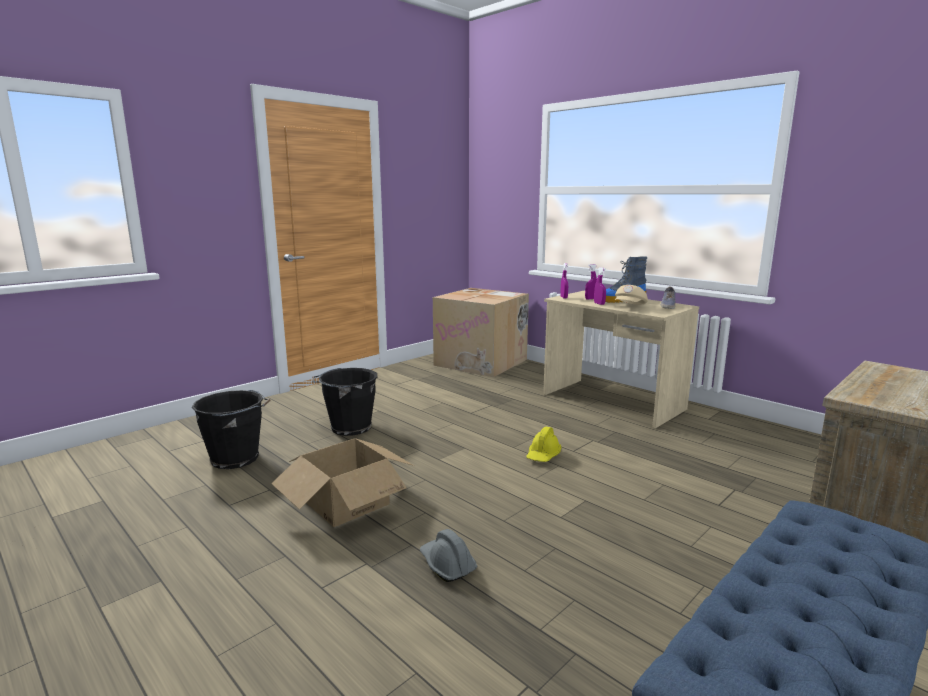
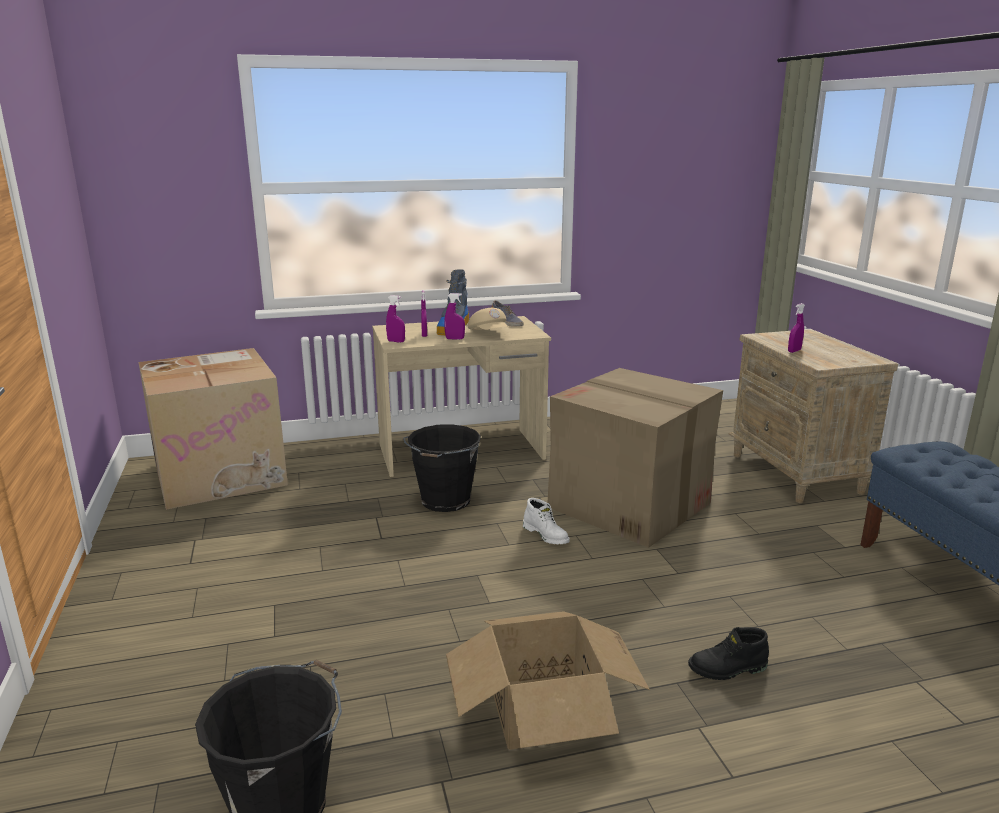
camera: 60 degrees left, 5 degrees up
black bucket [312,368,377,436] -> black bucket moved to [403,424,481,512]
grey hard hat [419,529,477,582] -> black boot [688,627,769,680]
yellow hard hat [526,427,561,462] -> white boot [523,498,570,544]
none -> cardboard box [547,368,723,548]
none -> purple spray bottle [788,303,805,353]

